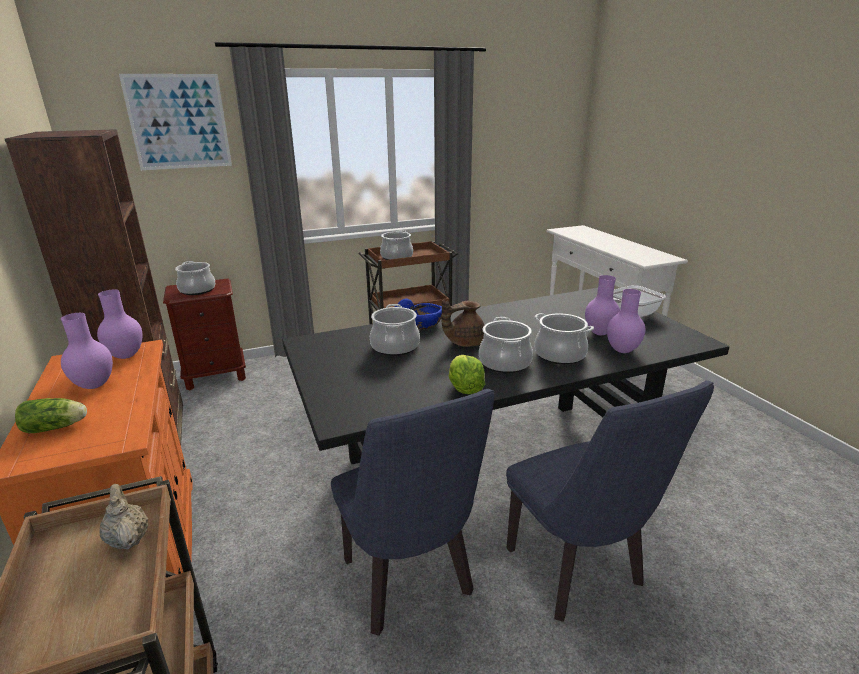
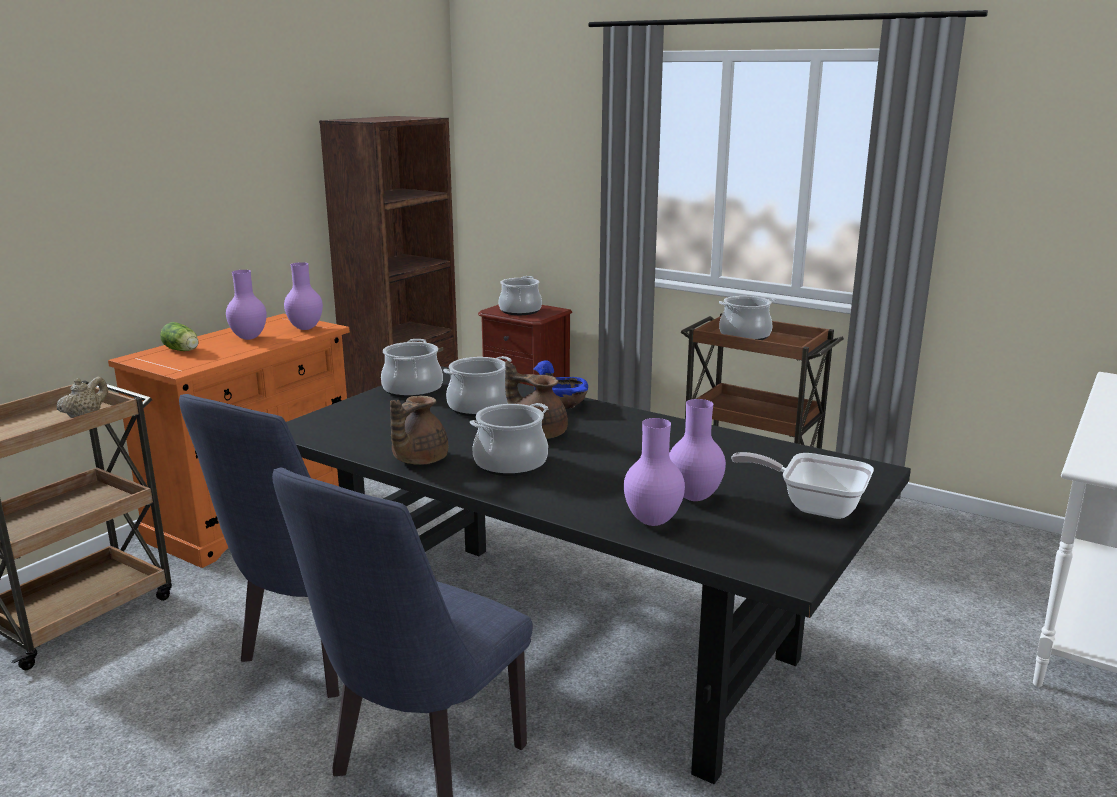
camera: 55 degrees right, 5 degrees down
picture [119,74,232,170] -> none
lettuce [449,355,485,394] -> brown teapot [390,396,448,465]
cooking pot [535,313,594,365] -> cooking pot moved to [381,339,443,398]

